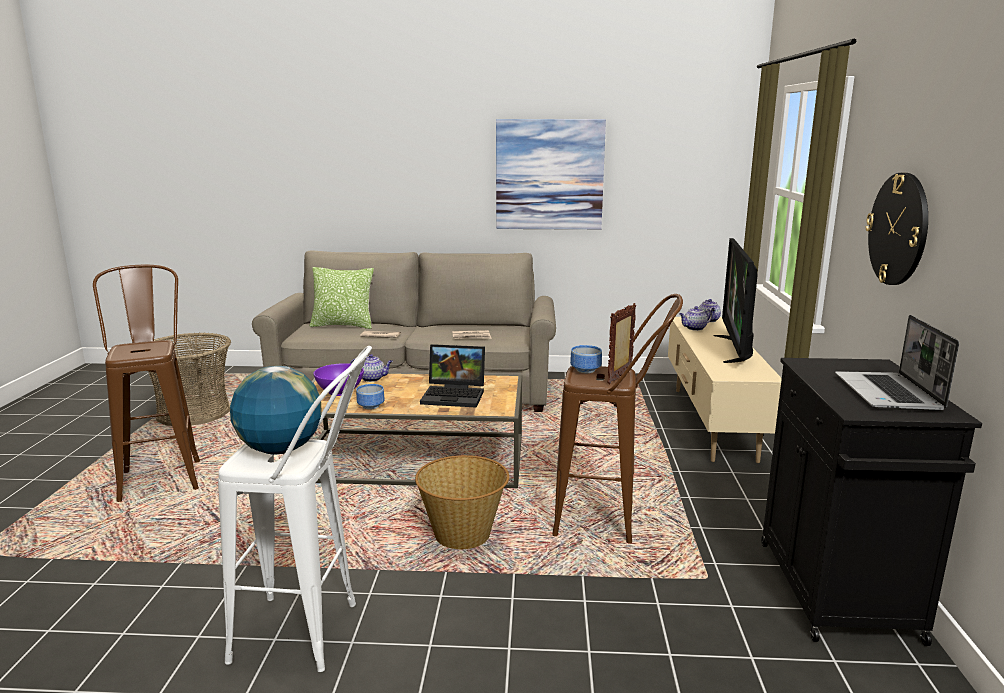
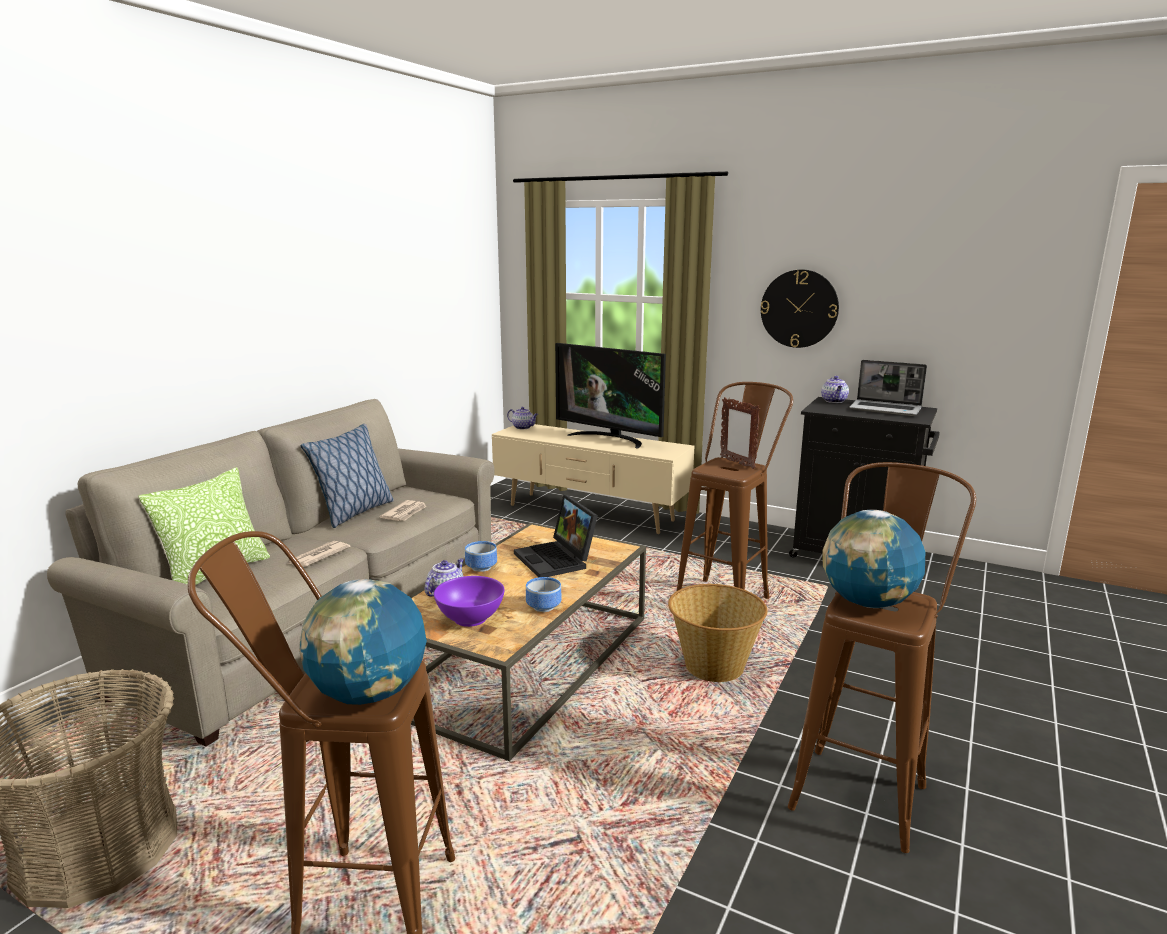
camera: 65 degrees left, 0 degrees up
white stool [218,346,372,672] -> brown stool [788,462,976,853]
laptop [420,344,485,408] -> laptop turned 120 degrees clockwise [514,495,598,577]
picture [496,119,606,230] -> none
bowl [570,345,602,373] -> bowl moved to [465,541,497,572]
teapot [679,306,712,331] -> teapot moved to [821,376,849,403]
none -> globe [299,579,427,705]
none -> pillow [300,424,394,528]

